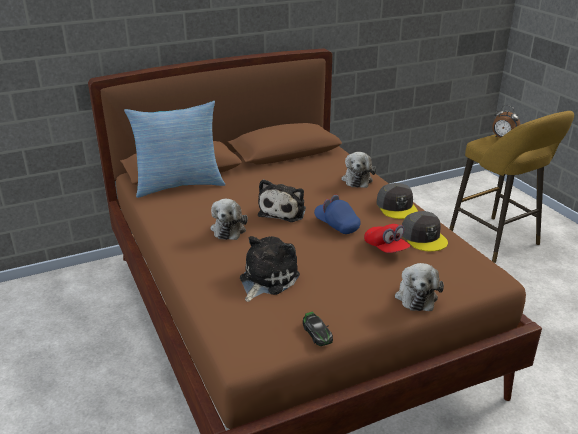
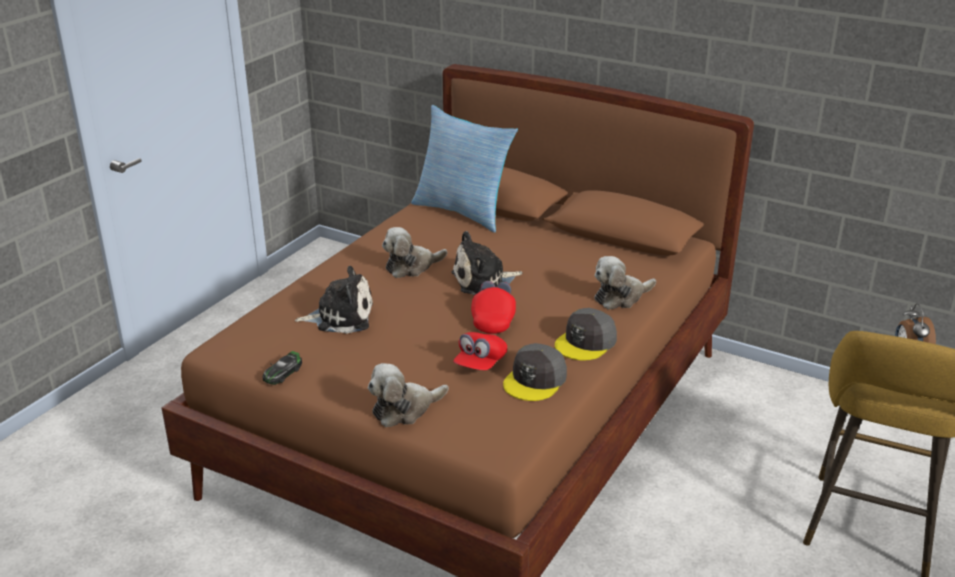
camera: 55 degrees right, 0 degrees up
blue cap [314,195,360,234] -> red cap [471,281,516,334]

